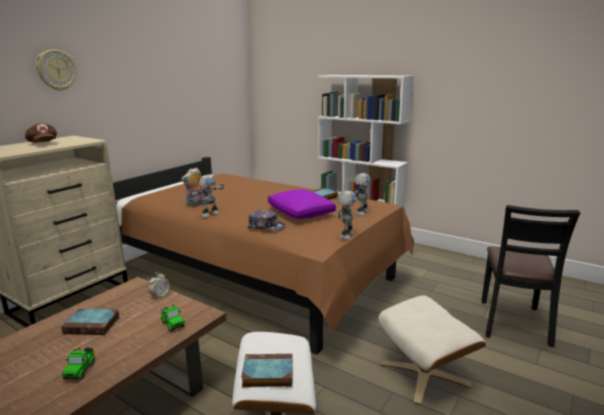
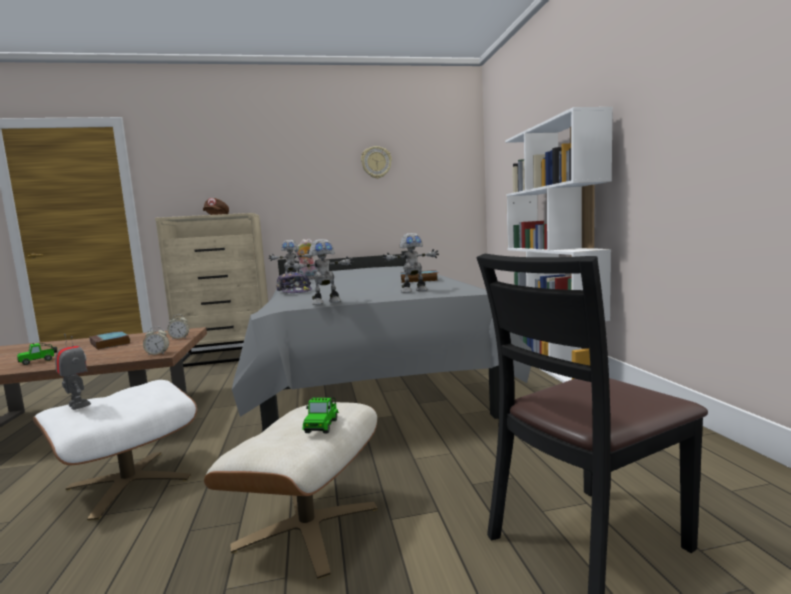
camera: 45 degrees right, 10 degrees down
wall clock [36,49,76,91] -> wall clock moved to [361,146,392,179]
brown bed [113,157,414,355] -> grey bed [232,251,532,431]
toy car [161,305,185,331] -> toy car moved to [302,397,339,433]
book [241,354,293,387] -> toy robot [55,334,91,410]
purple pillow [268,189,336,219] -> none
none -> alarm clock [143,326,169,356]

